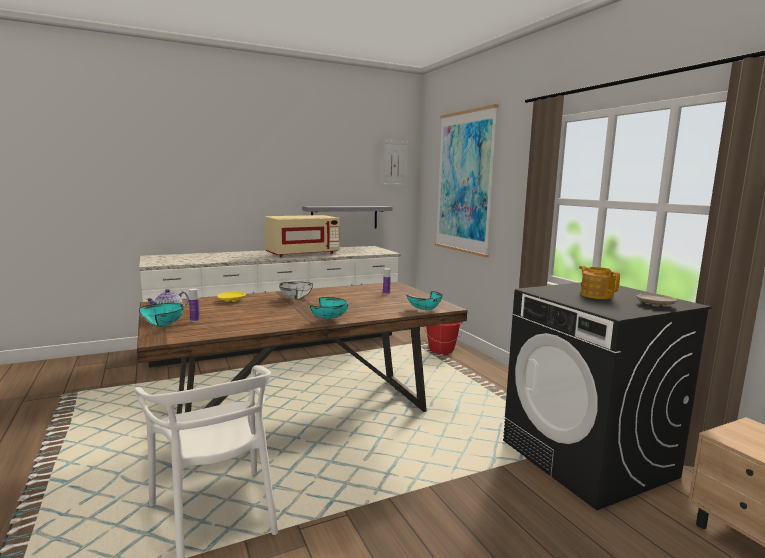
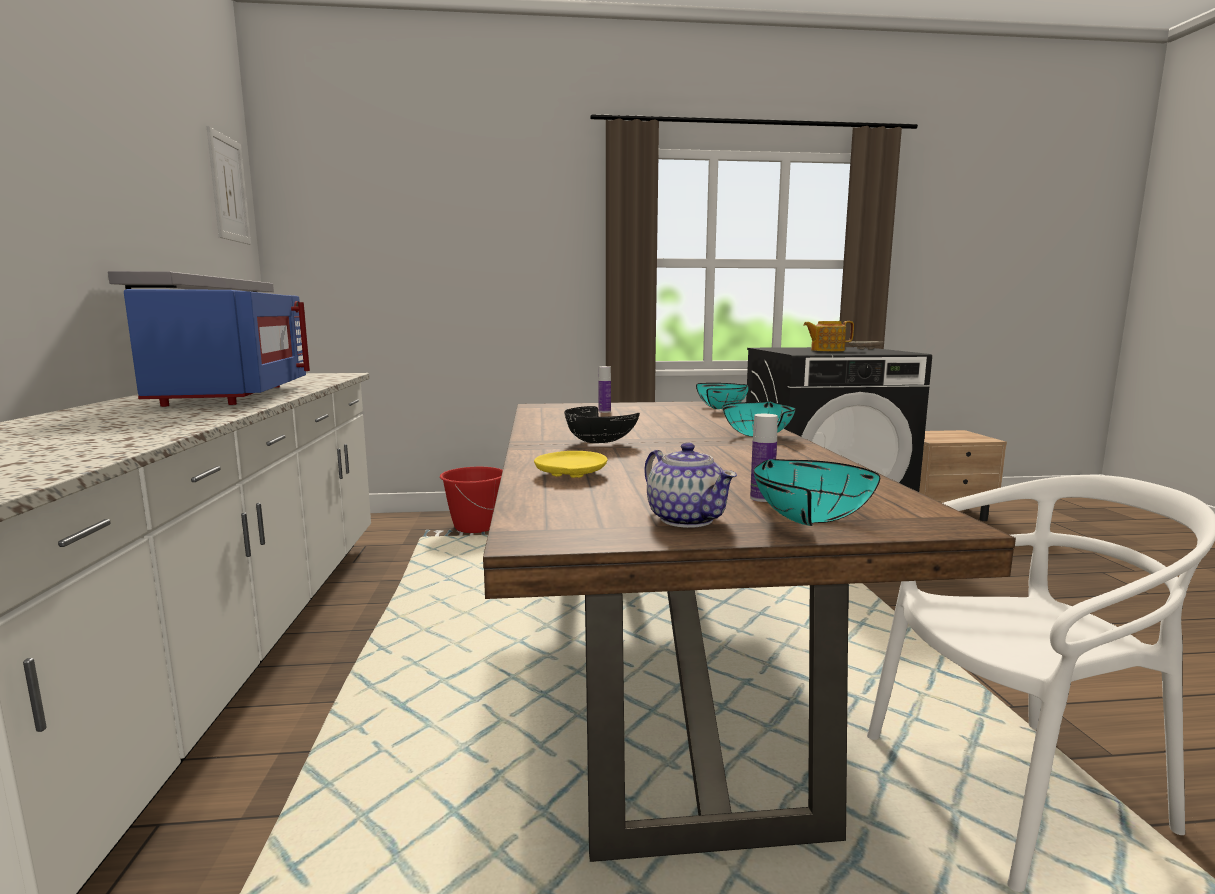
camera: 70 degrees left, 0 degrees up
beige microwave [265,215,340,257] -> blue microwave [124,289,310,407]
white bowl [279,282,313,300] -> black bowl [564,406,640,443]
picture [435,104,499,257] -> none

